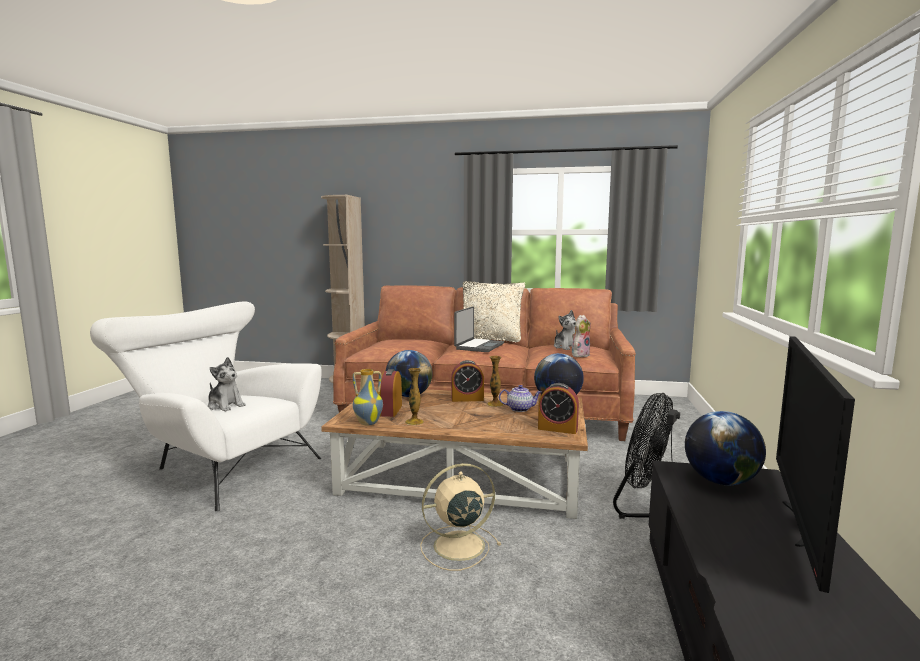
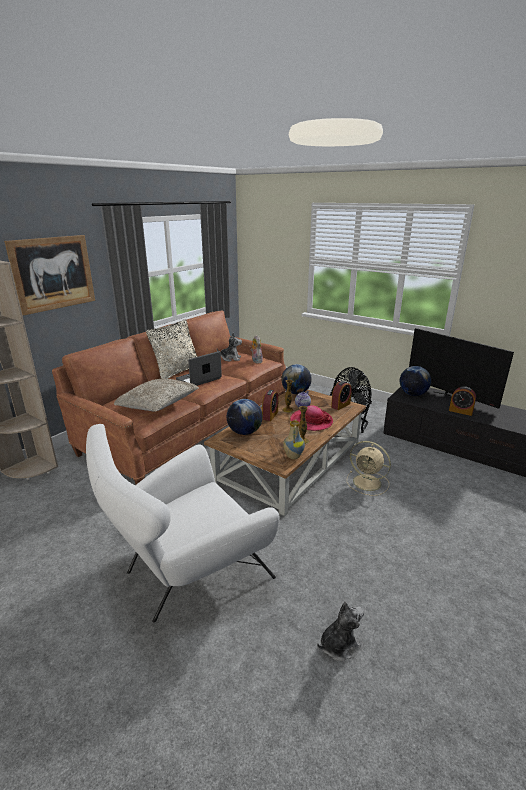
camera: 65 degrees left, 15 degrees up
plush toy [208,357,246,411] -> plush toy moved to [317,602,364,661]
alarm clock [380,369,402,417] -> alarm clock moved to [449,386,476,416]
beige fan [420,463,501,571] -> beige fan turned 60 degrees counterclockwise [347,441,391,496]
laptop [454,306,504,352] -> laptop turned 90 degrees counterclockwise [176,351,222,386]
none -> picture [4,235,95,316]
none -> beige pillow [114,379,199,411]
none -> hat [290,405,333,431]

